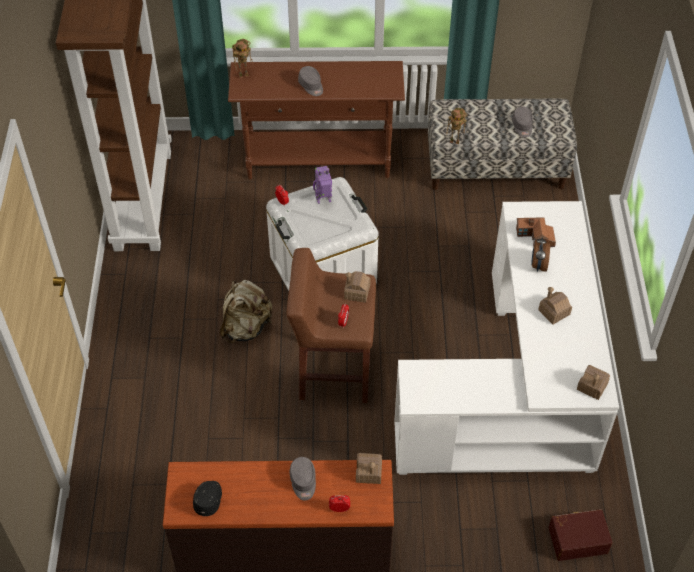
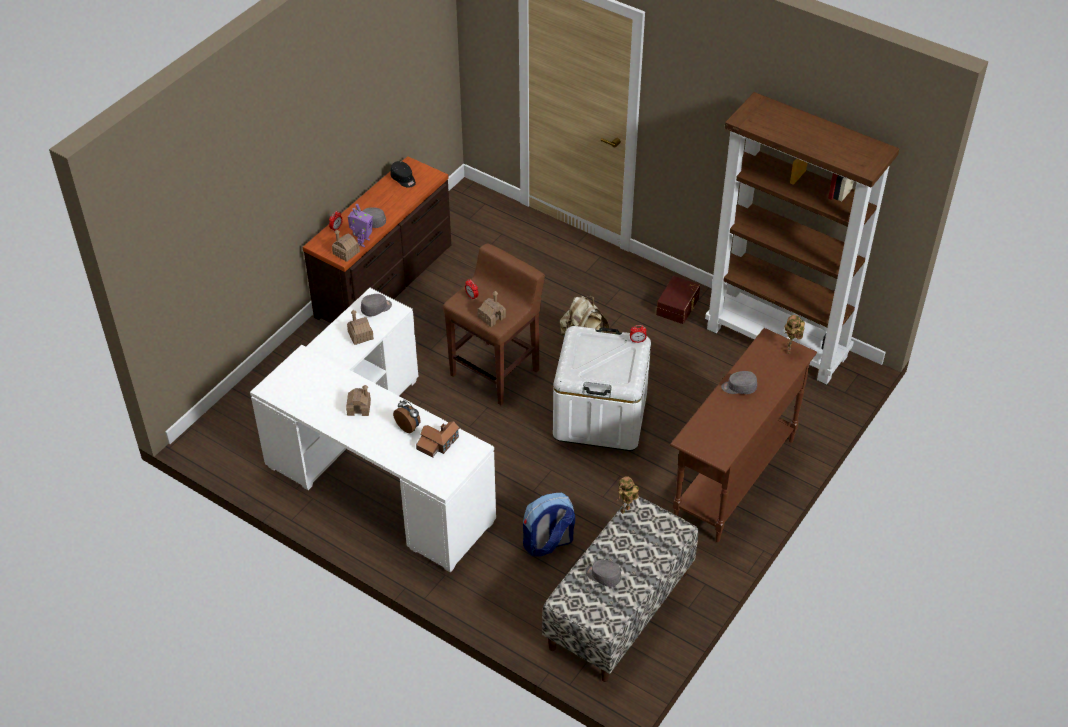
camera: 125 degrees right, 5 degrees down
toy robot [313,166,332,204] -> toy robot moved to [348,204,373,247]
brown storage box [549,509,612,561] -> brown storage box moved to [656,276,700,324]
toy house [577,365,610,400] -> toy house moved to [347,310,374,345]
none -> grey cap [361,294,392,317]
none -> backpack [523,493,575,556]

